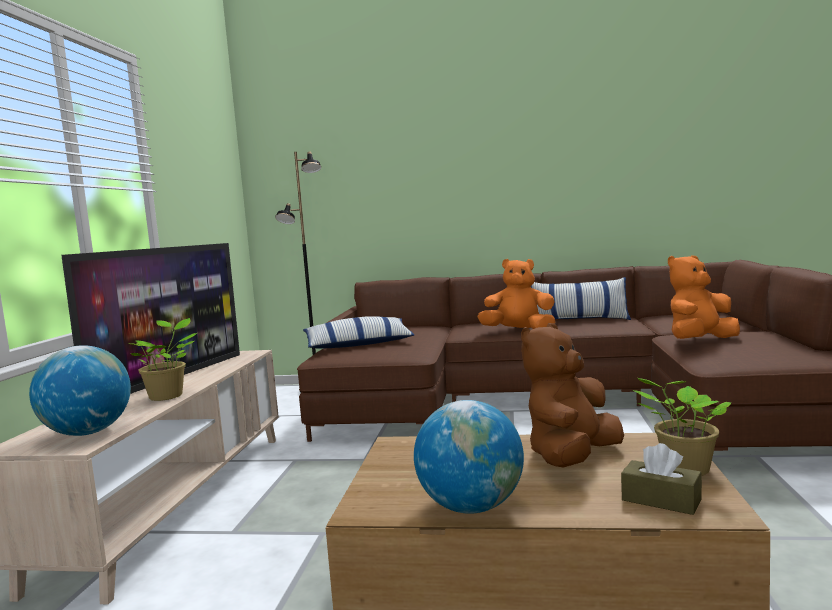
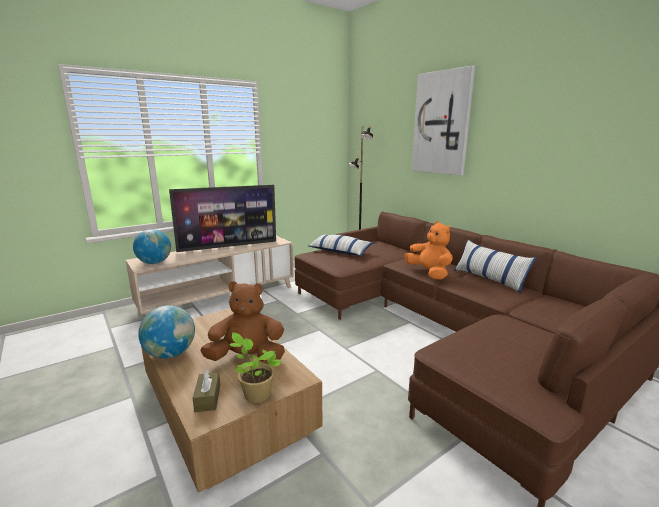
camera: 45 degrees right, 10 degrees up
potted plant [128,318,197,401] -> none
orange plush toy [668,255,740,339] -> none
none -> picture [412,65,475,175]

